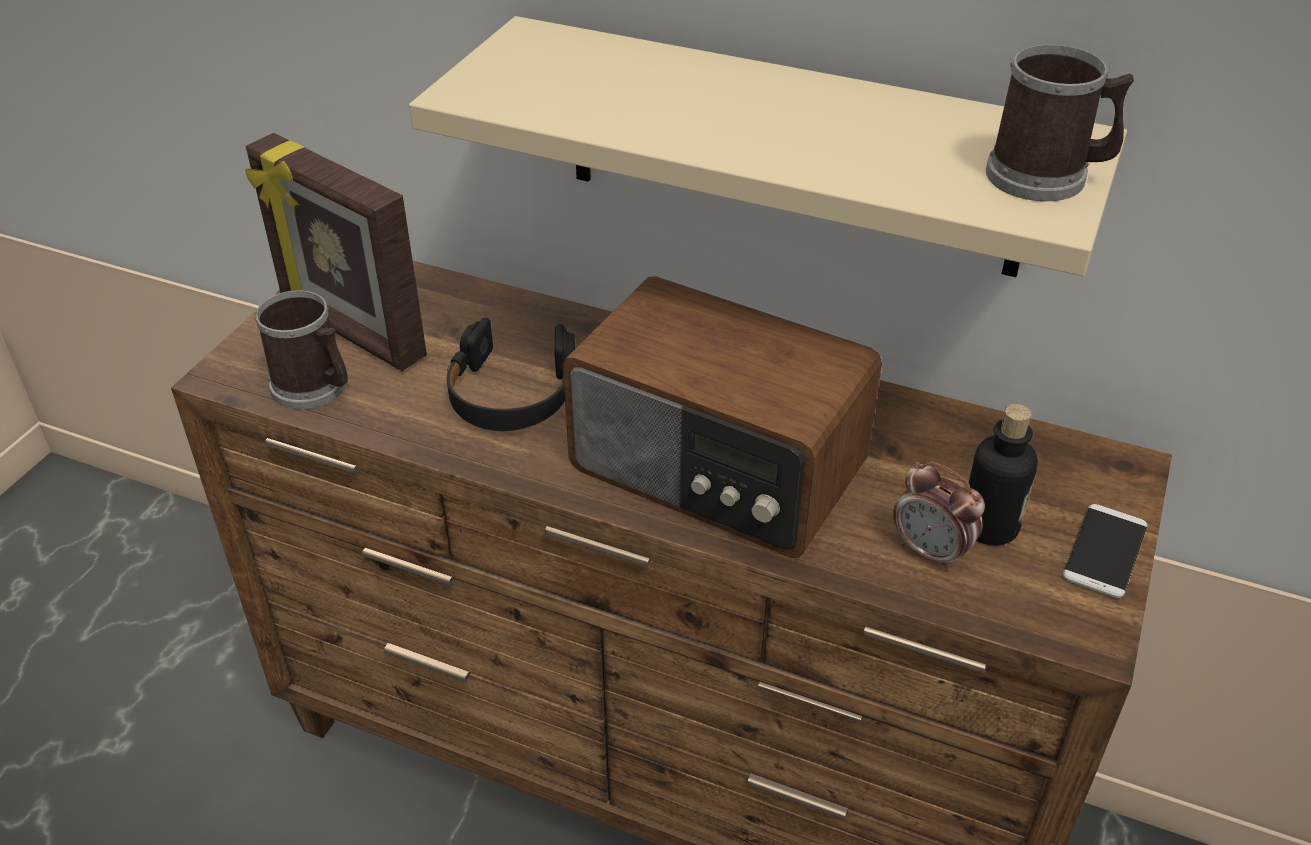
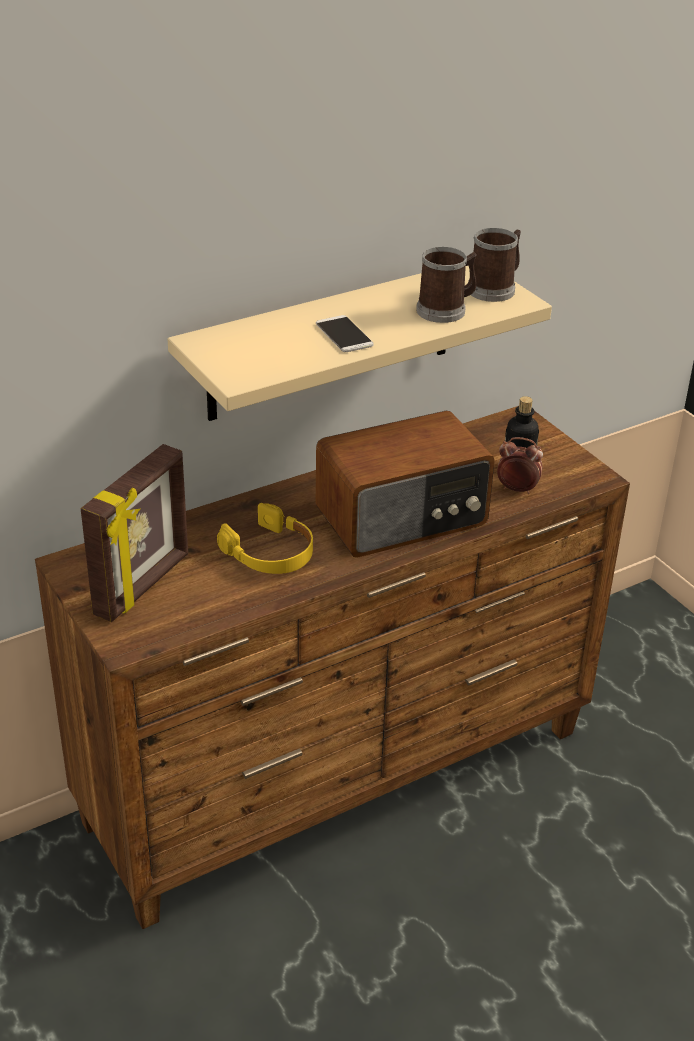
camera: 55 degrees left, 5 degrees down
picture frame [245,133,427,371] -> picture frame turned 45 degrees counterclockwise [81,444,188,622]
mug [254,290,348,410] -> mug moved to [416,247,477,323]
black headphones [447,318,575,431] -> yellow headphones [217,503,313,574]
alarm clock [893,461,985,571] -> alarm clock turned 150 degrees counterclockwise [497,437,543,494]
phone [1063,504,1147,598] -> phone moved to [316,315,374,352]

